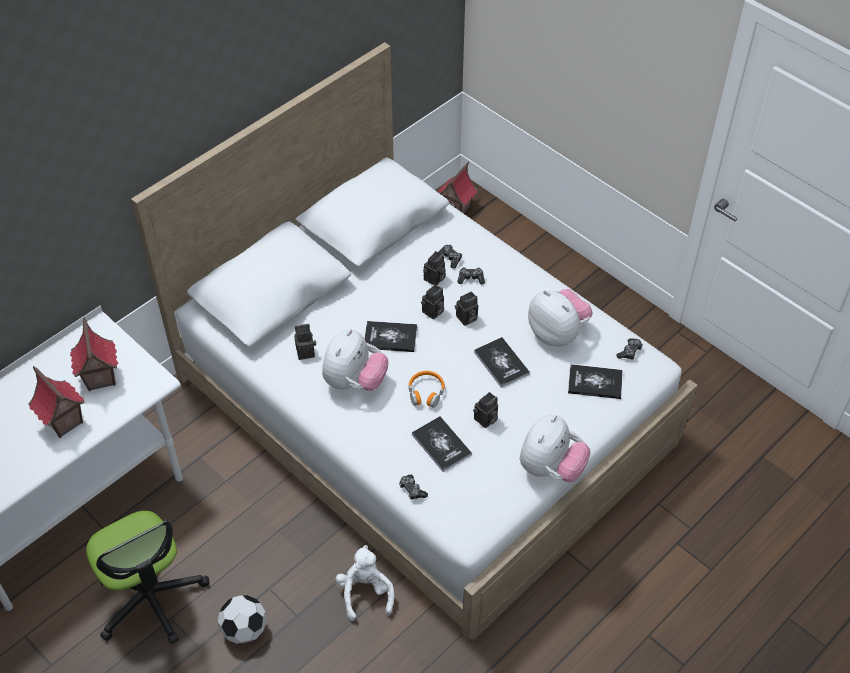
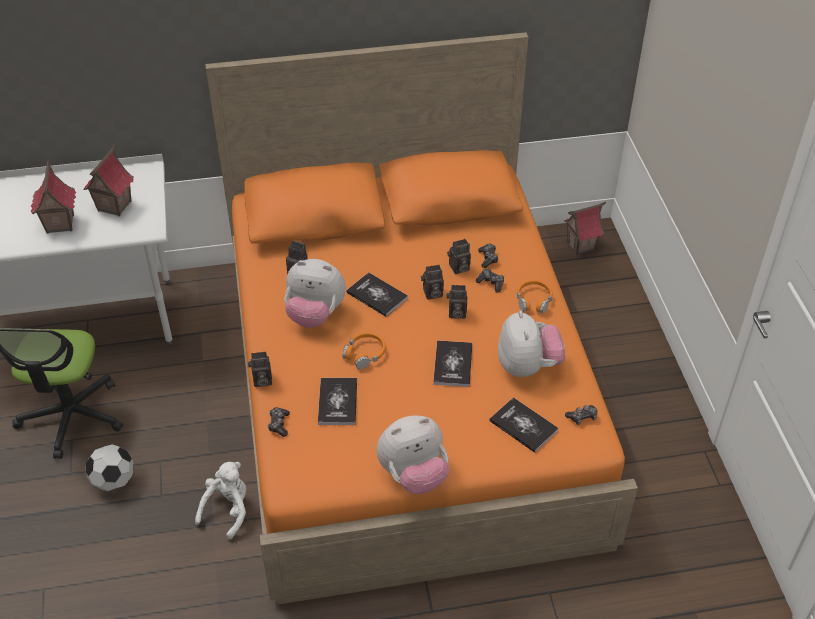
camera: 35 degrees right, 5 degrees down
white bed [131,42,698,641] -> orange bed [205,32,638,605]
plush toy [322,329,388,391] -> plush toy turned 45 degrees clockwise [284,259,346,328]
camera [473,392,498,428] -> camera moved to [248,351,272,387]
none -> orange headphones [517,280,553,314]

